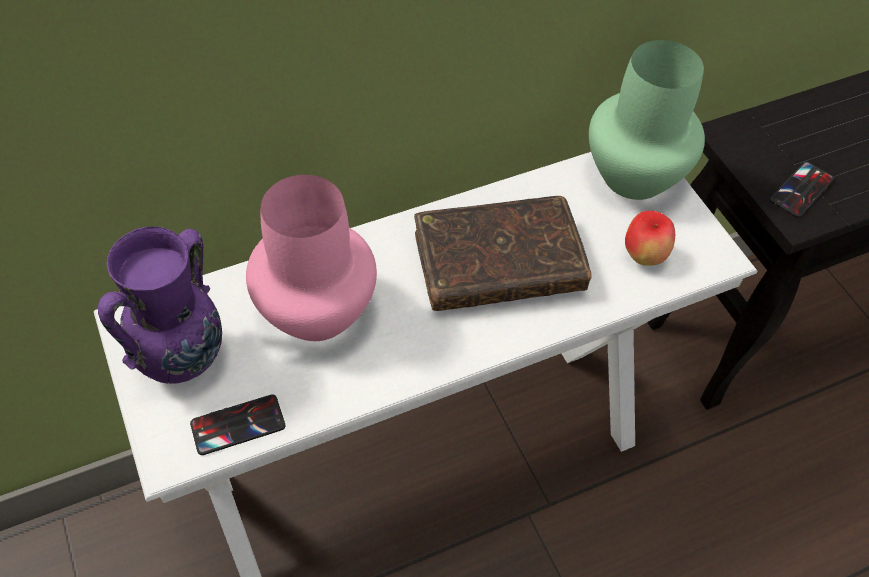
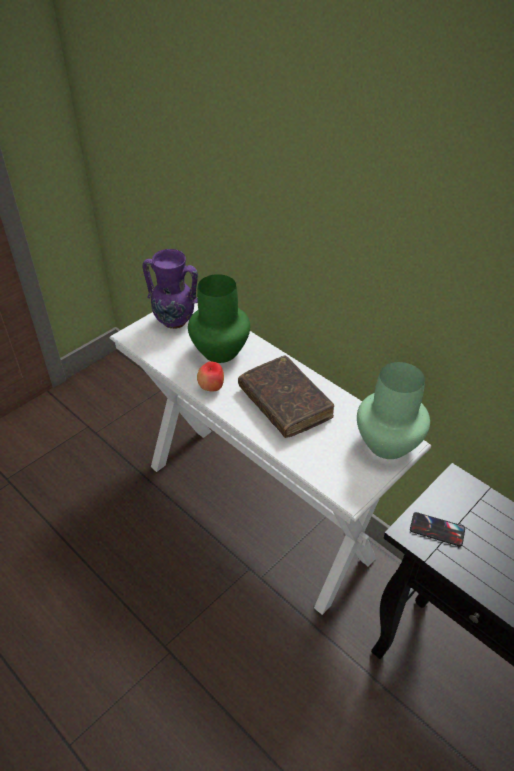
camera: 70 degrees right, 10 degrees down
phone [190,394,285,455] -> none
pink vase [246,175,377,341] -> green vase [188,274,250,363]
apple [625,211,675,266] -> apple moved to [197,361,224,391]

